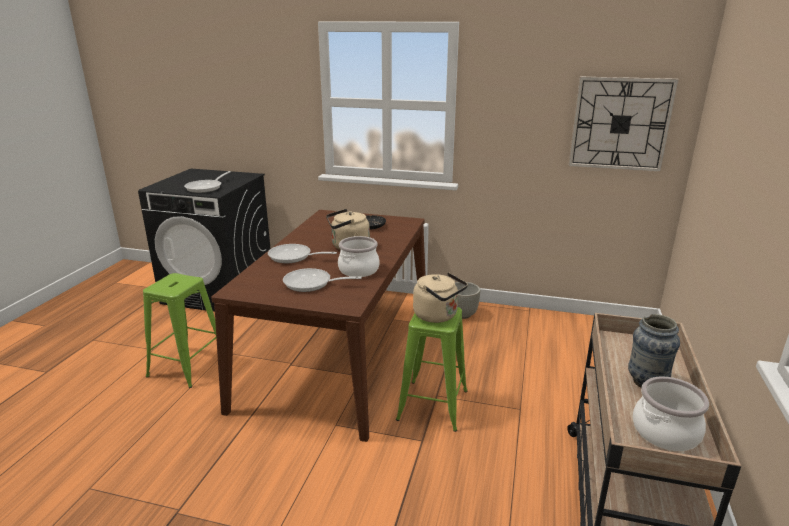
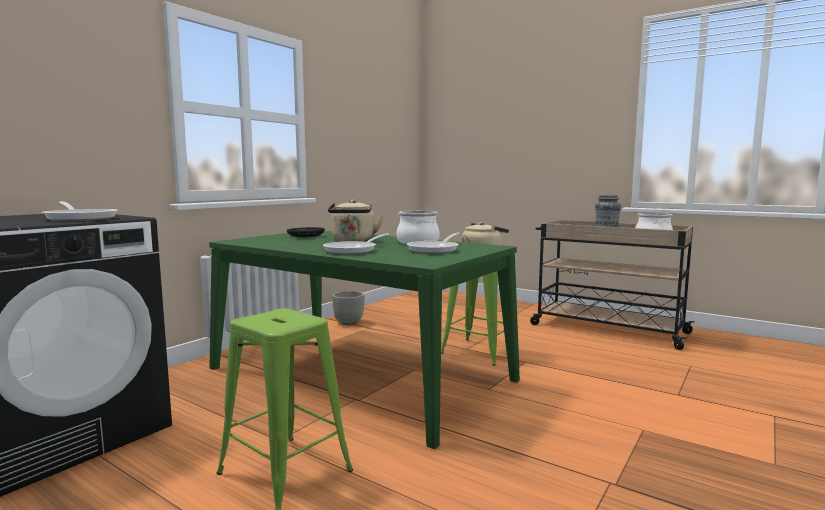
camera: 70 degrees left, 15 degrees down
brown dining table [211,210,426,442] -> green dining table [209,231,520,449]
wall clock [569,77,679,172] -> none

